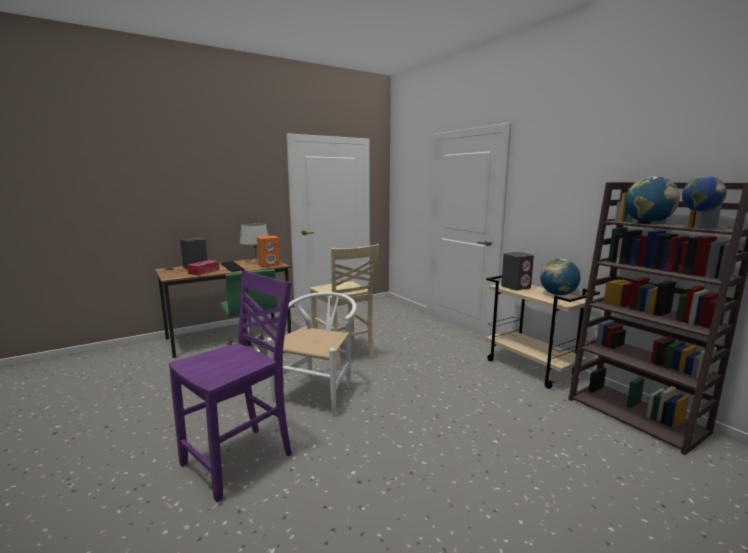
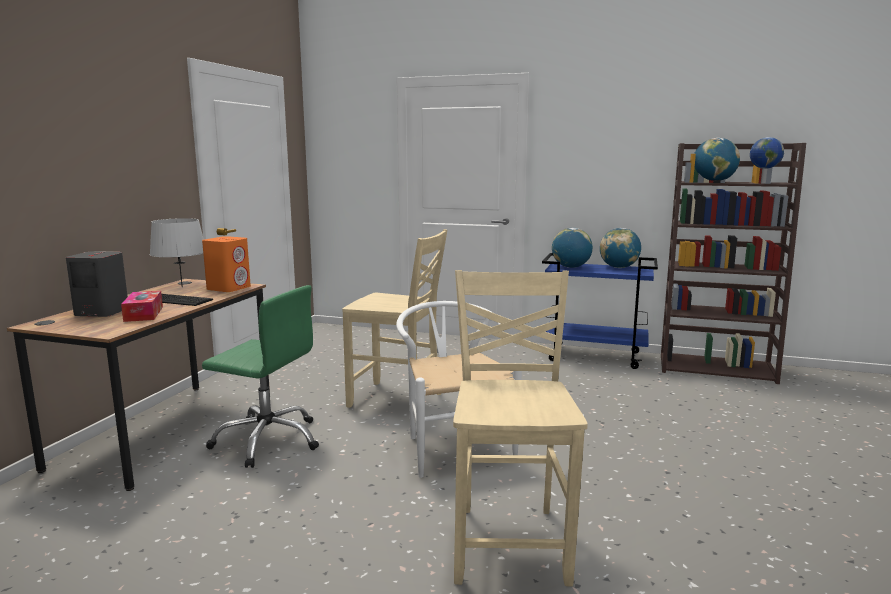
camera: 40 degrees left, 0 degrees up
purple chair [169,270,292,502] -> beige chair [453,270,588,587]
beige cart [486,275,600,389] -> blue cart [542,253,658,369]
grey speaker [501,252,534,290] -> globe [552,228,593,268]

